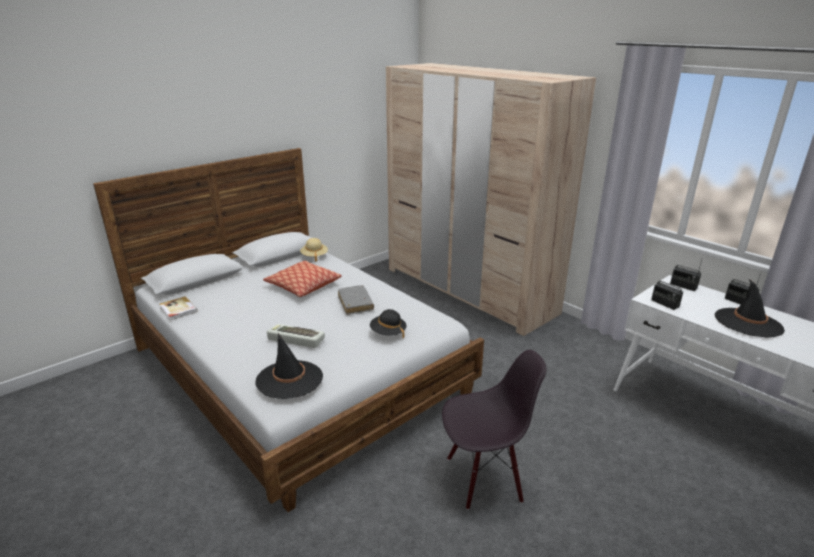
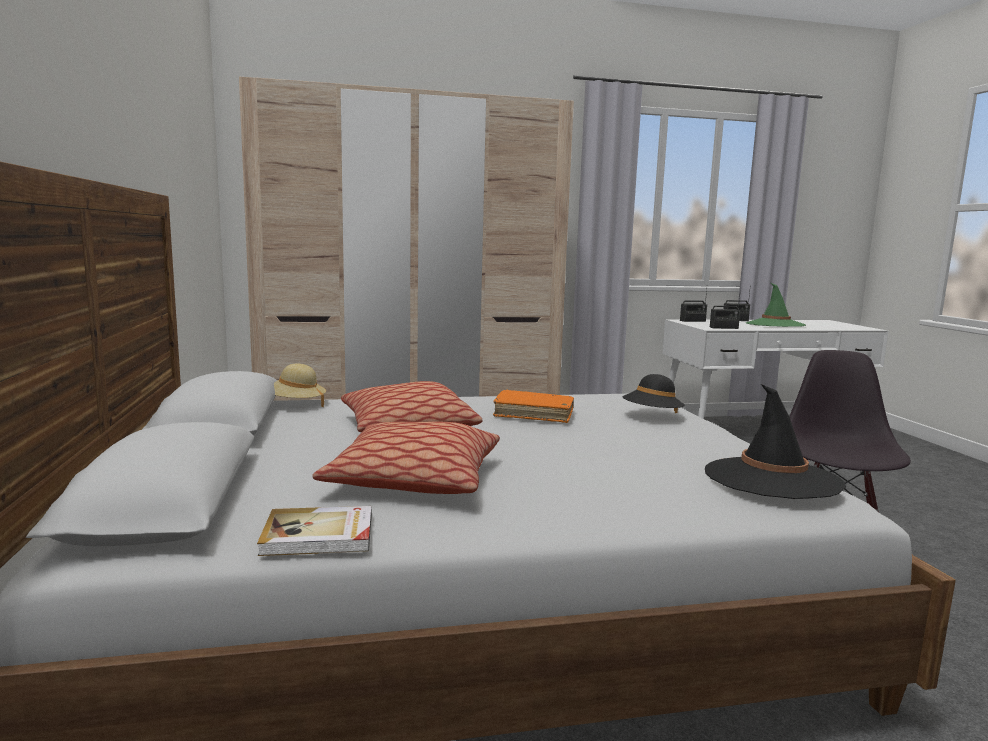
camera: 60 degrees left, 15 degrees down
keyboard [267,324,325,348] -> none
grey book [338,285,374,315] -> orange book [493,390,574,423]
black hat [715,279,785,338] -> green hat [746,283,806,327]
none -> pillow [312,422,500,494]

